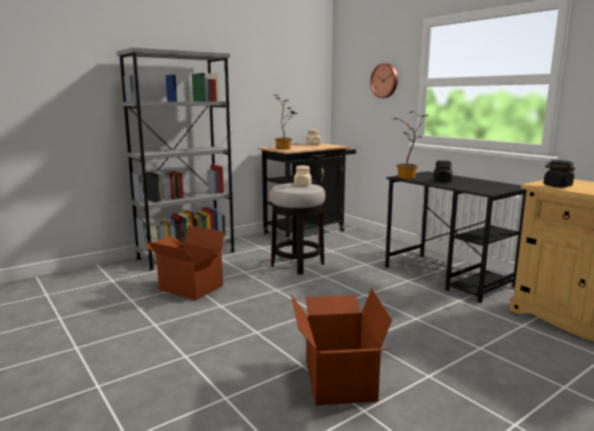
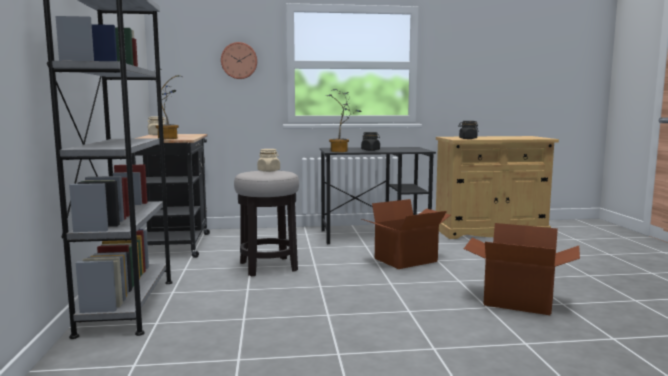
camera: 60 degrees left, 5 degrees down
cardboard box [144,225,233,300] -> cardboard box moved to [362,199,451,269]

